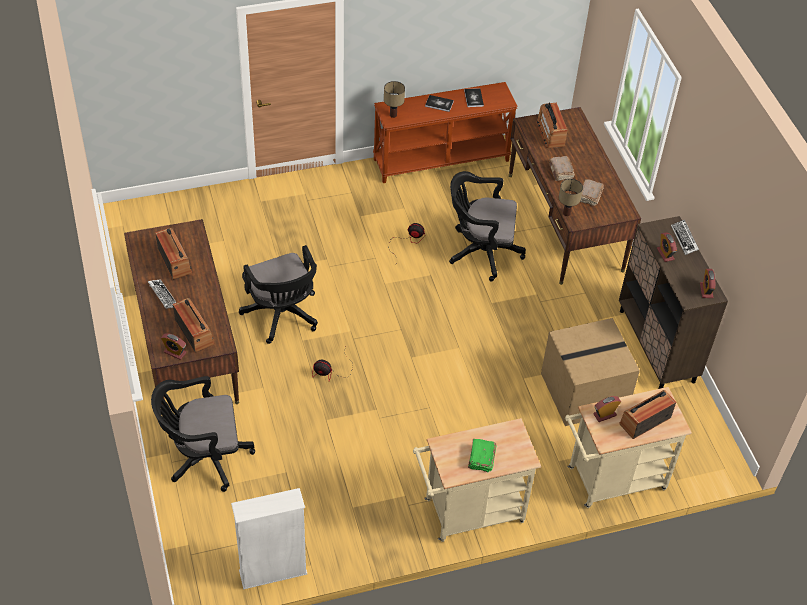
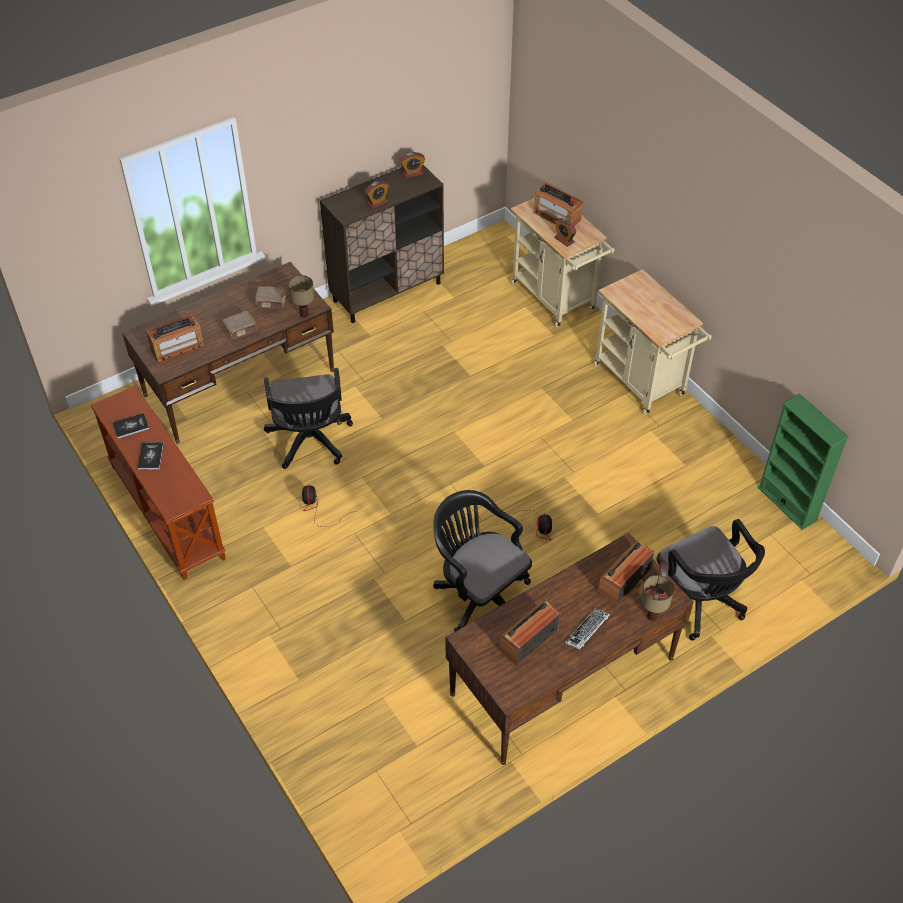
camera: 105 degrees left, 0 degrees up
white bookcase [231,488,307,589] -> green bookcase [758,394,849,530]
black office chair [239,245,318,344] -> black office chair turned 90 degrees counterclockwise [433,490,532,632]
table lamp [384,81,405,118] -> table lamp moved to [641,575,674,621]
green book [468,439,496,472] -> none
cardboard box [541,318,640,426] -> none
keyboard [671,220,699,255] -> none

